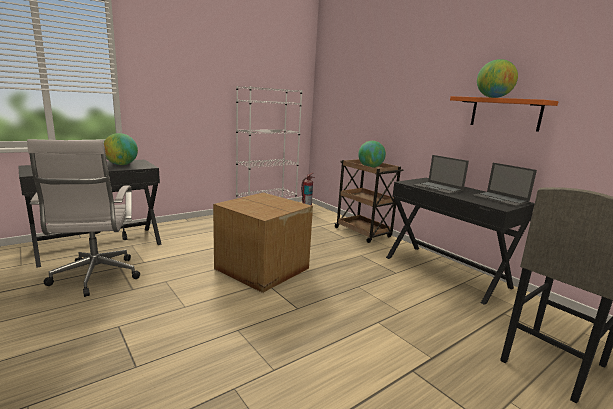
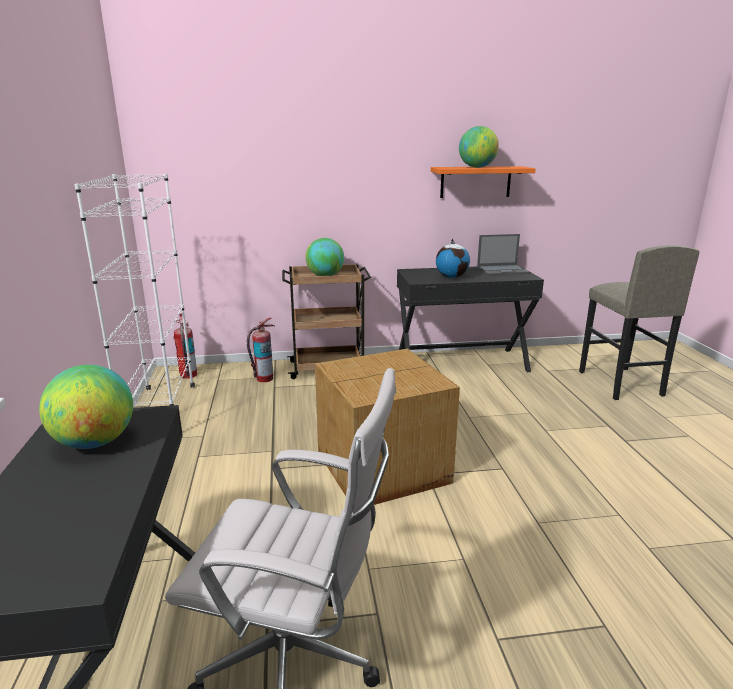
camera: 60 degrees left, 5 degrees up
laptop [413,155,469,195] -> globe [436,239,470,278]
none -> fire extinguisher [247,318,275,382]

